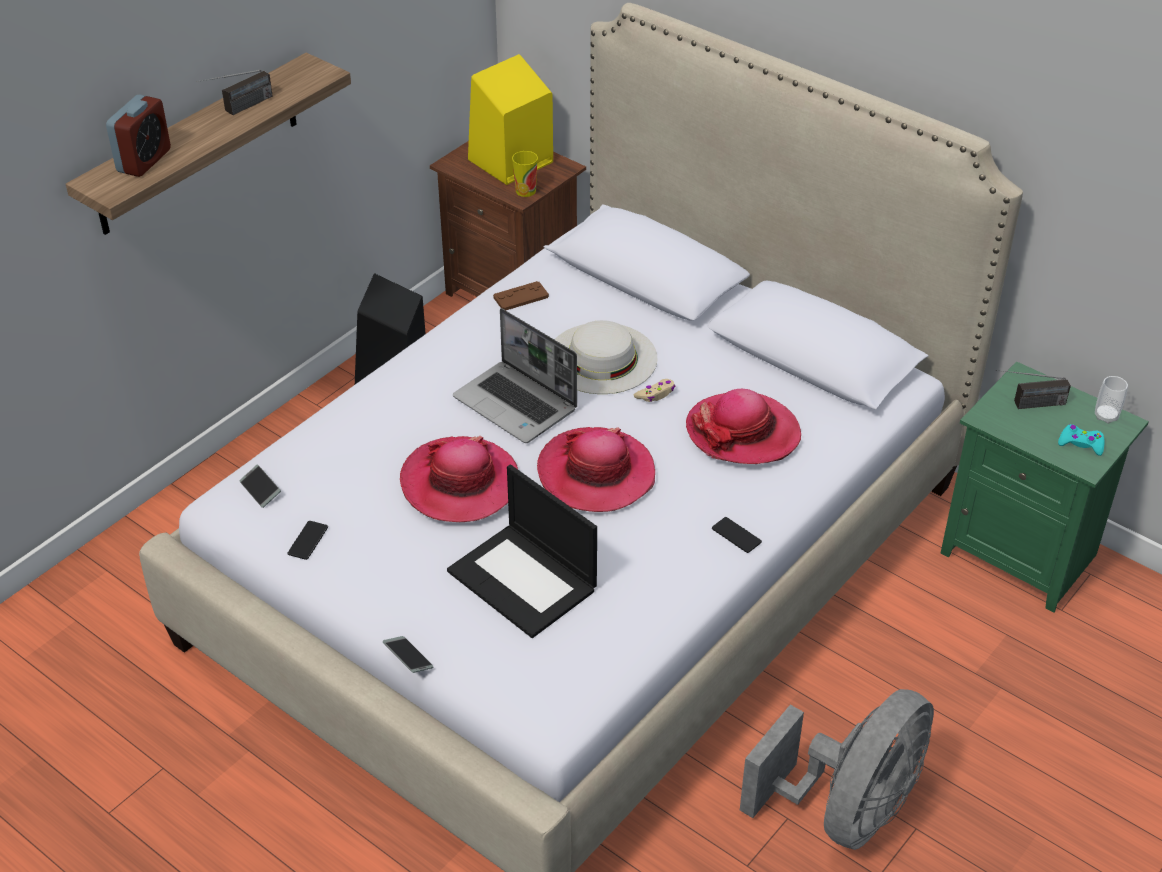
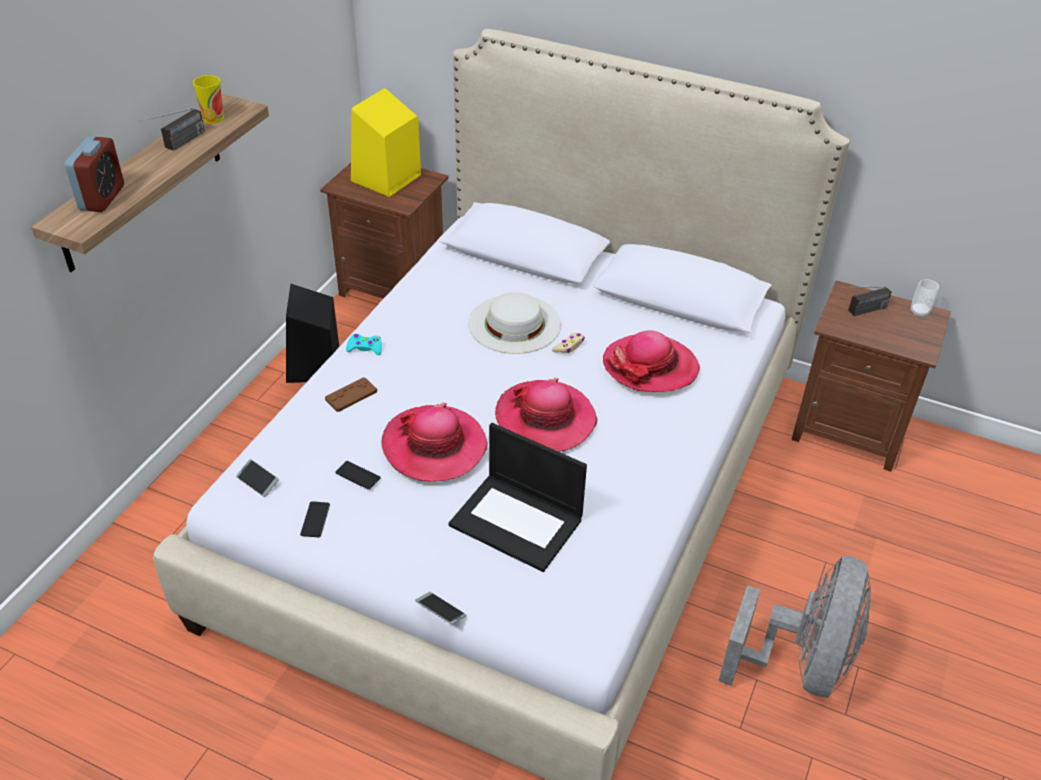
camera: 15 degrees left, 0 degrees up
laptop [453,308,577,443] -> none
brown game controller [493,281,549,310] -> brown game controller moved to [325,377,377,412]
cup [512,151,538,197] -> cup moved to [193,75,224,124]
phone [712,517,762,553] -> phone moved to [336,461,380,490]
green nightstand [941,362,1149,613] -> brown nightstand [791,280,951,472]
turquoise game controller [1058,424,1105,456] -> turquoise game controller moved to [346,334,382,355]

